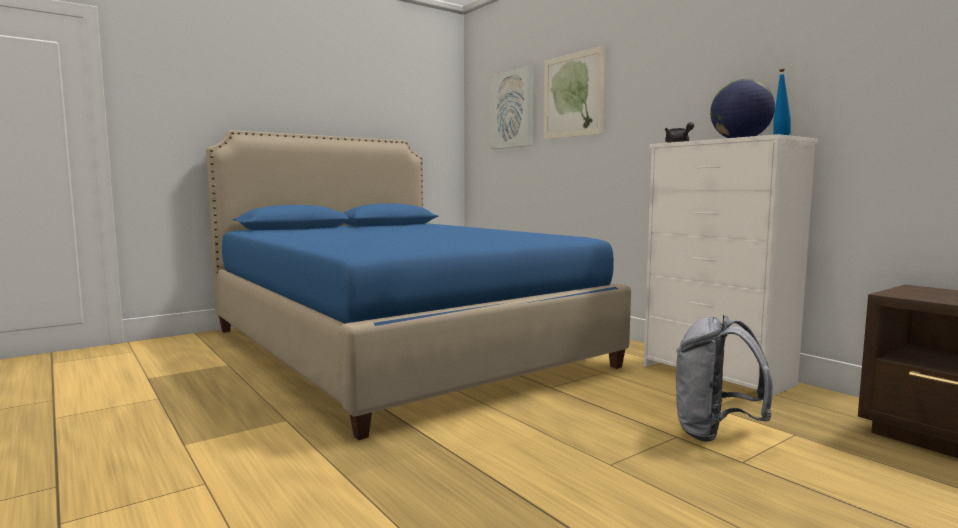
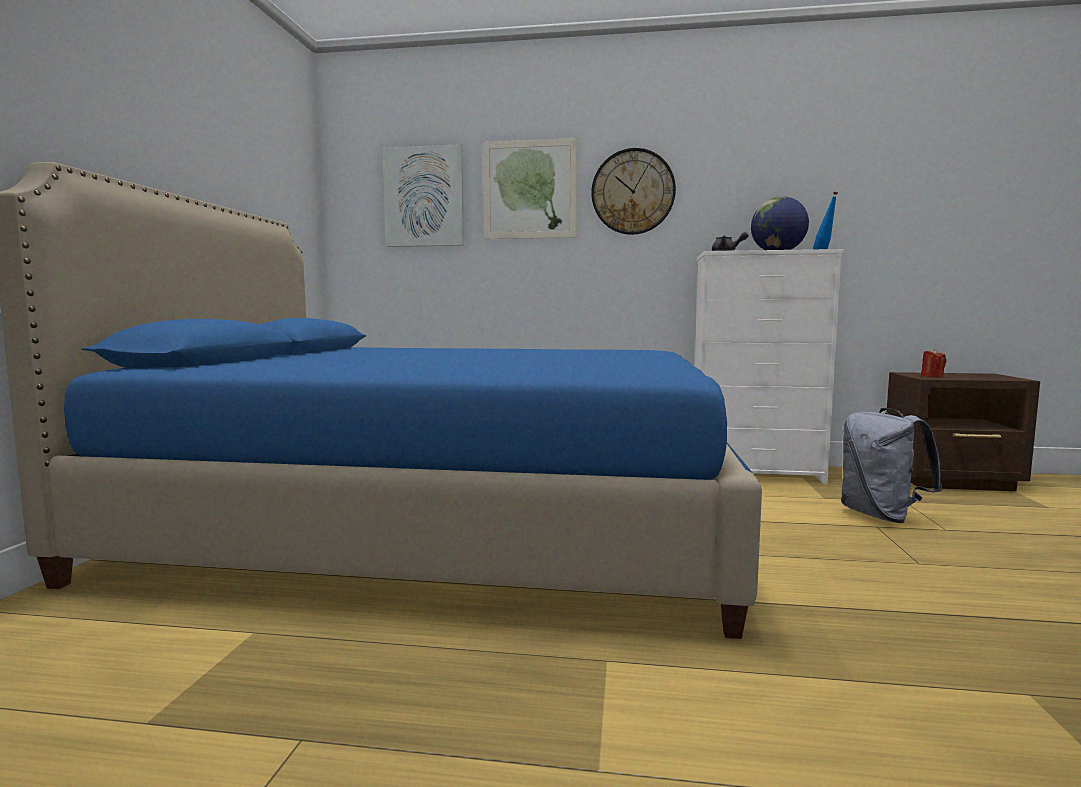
camera: 45 degrees left, 0 degrees up
none -> wall clock [591,148,676,235]
none -> red candle [921,349,946,378]

